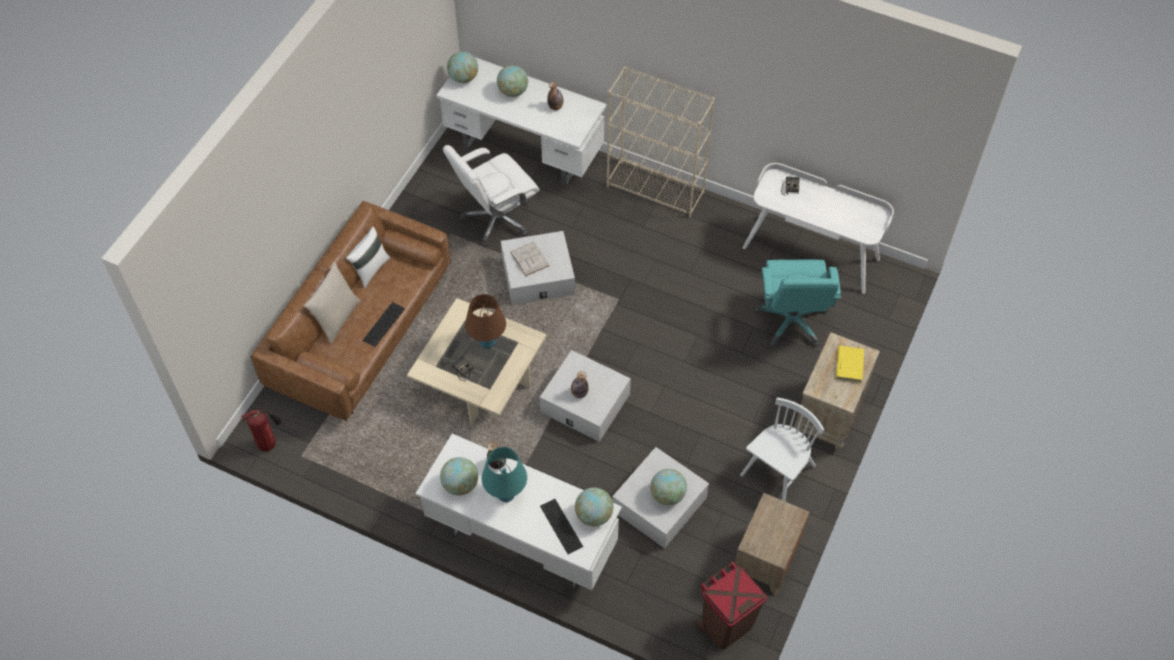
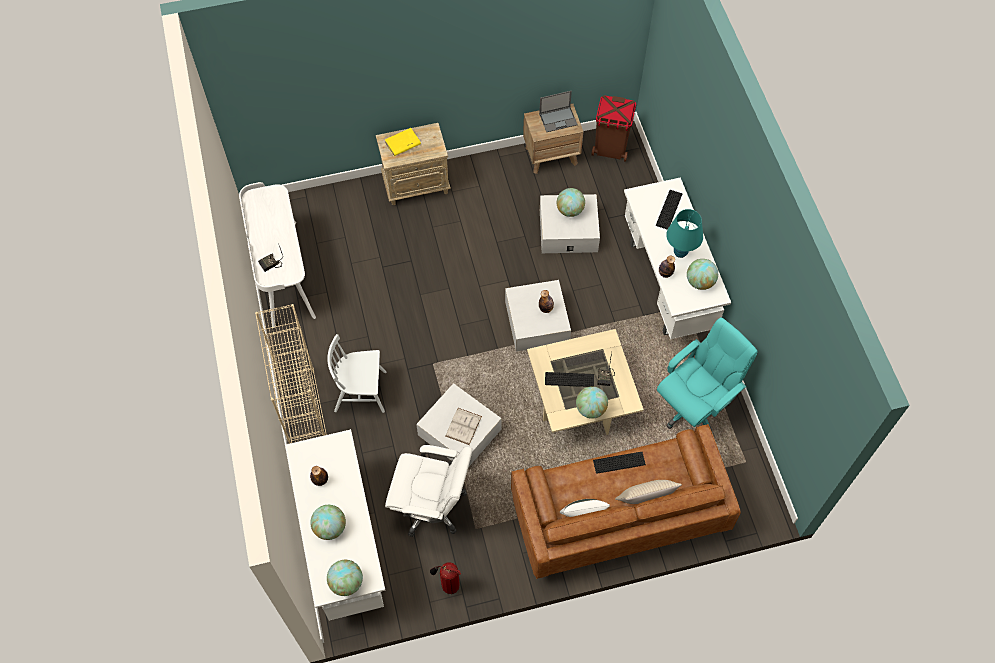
camera: 130 degrees left, 5 degrees up
fire extinguisher [241,409,282,452] -> fire extinguisher moved to [430,562,461,594]
brown table lamp [465,294,506,349] -> keyboard [545,372,594,387]
globe [575,488,613,526] -> globe moved to [576,386,608,419]
white chair [740,398,824,501] -> white chair moved to [327,334,386,413]
turquoise office chair [754,259,841,347] -> turquoise office chair moved to [657,317,758,431]
none -> laptop [539,91,578,132]

